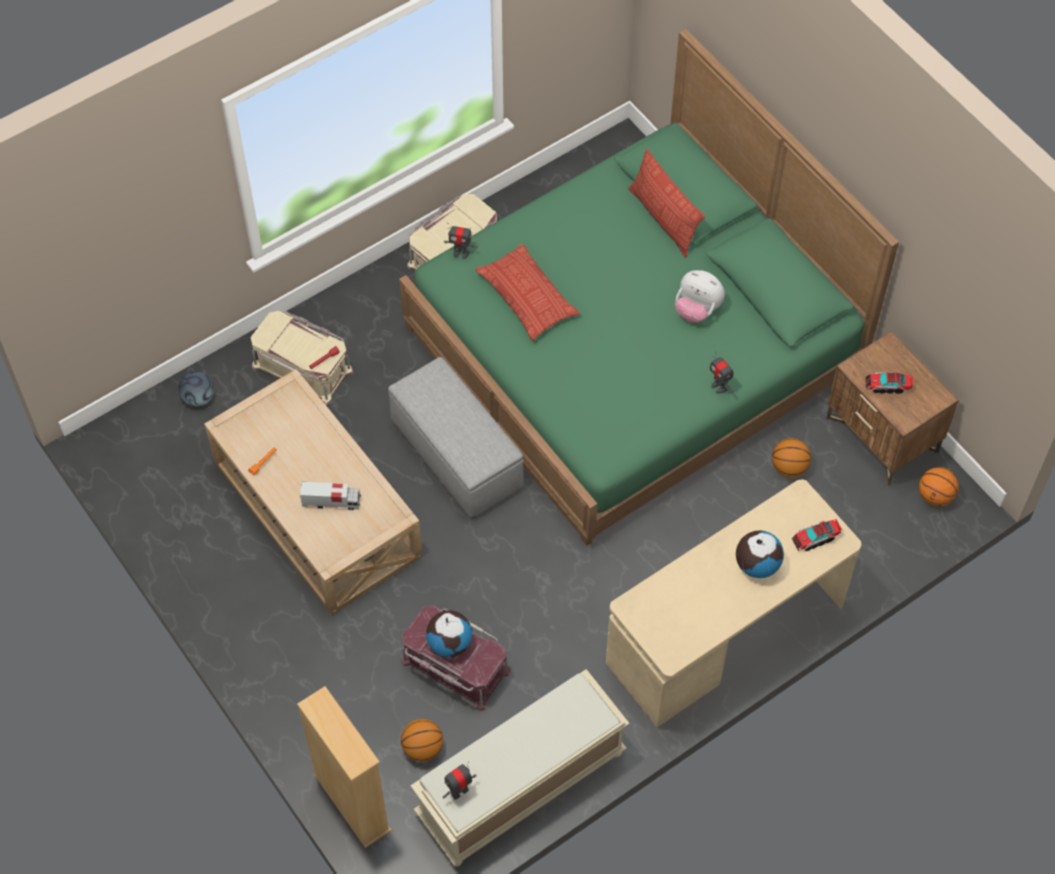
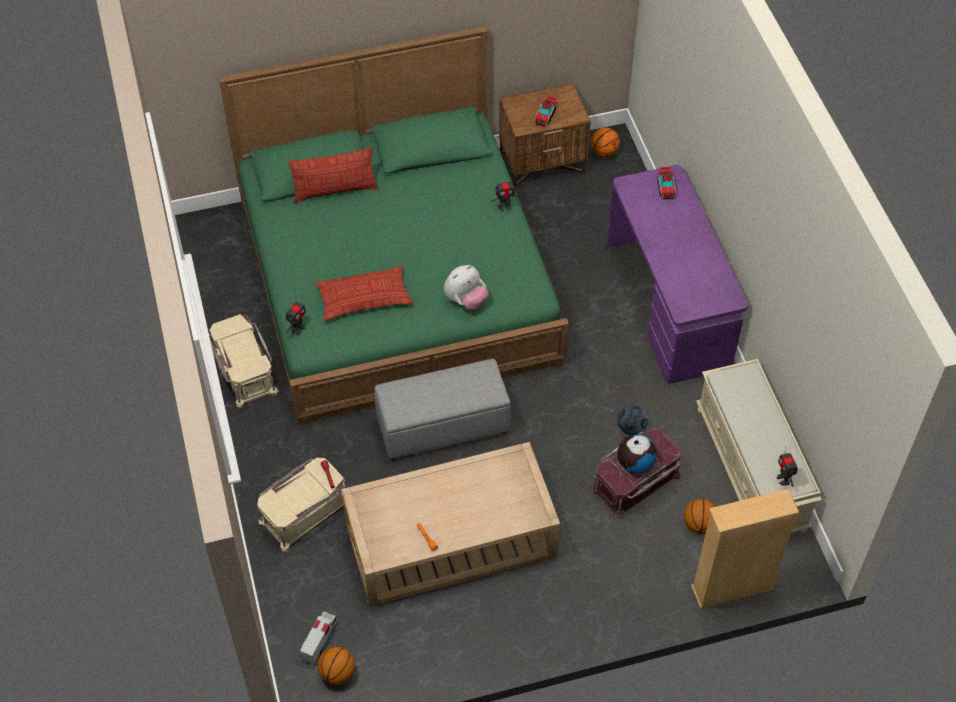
camera: 70 degrees left, 5 degrees down
football [179,371,214,406] -> football moved to [617,405,649,435]
toy truck [300,482,361,510] -> toy truck moved to [300,611,337,665]
beige desk [606,479,861,727] -> purple desk [607,165,749,384]
plush toy [675,270,725,323] -> plush toy moved to [444,265,489,310]
globe [736,530,784,578] -> none
basketball [772,438,811,477] -> basketball moved to [318,647,355,685]

